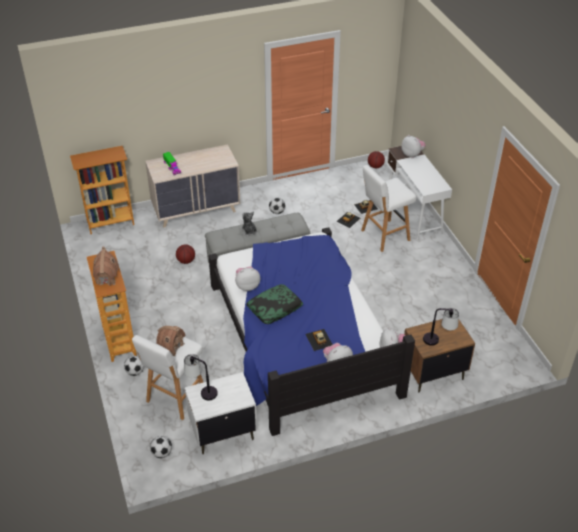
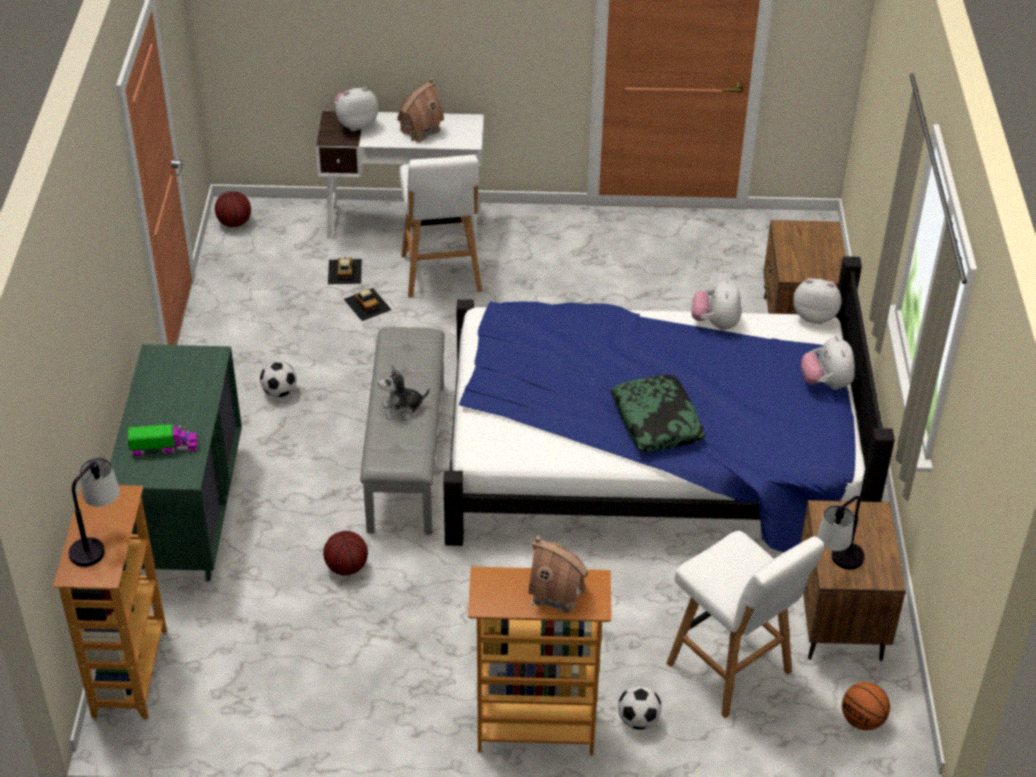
camera: 70 degrees left, 0 degrees up
beige dresser [145,144,241,228] -> green dresser [110,344,242,581]
football [150,436,172,458] -> basketball [842,682,890,730]
toy house [156,326,186,356] -> toy house moved to [397,78,444,143]
white nightstand [185,372,257,454] -> brown nightstand [800,500,906,661]
plush toy [235,266,260,291] -> plush toy moved to [691,278,741,331]
toy car [305,329,333,351] -> none
table lamp [423,308,459,346] -> table lamp moved to [69,457,120,567]

